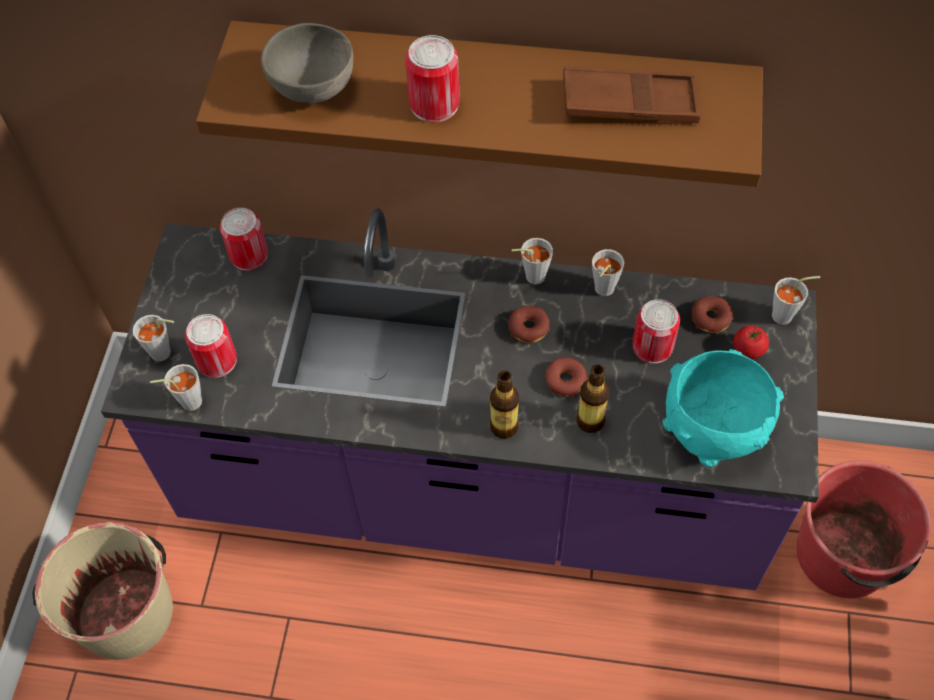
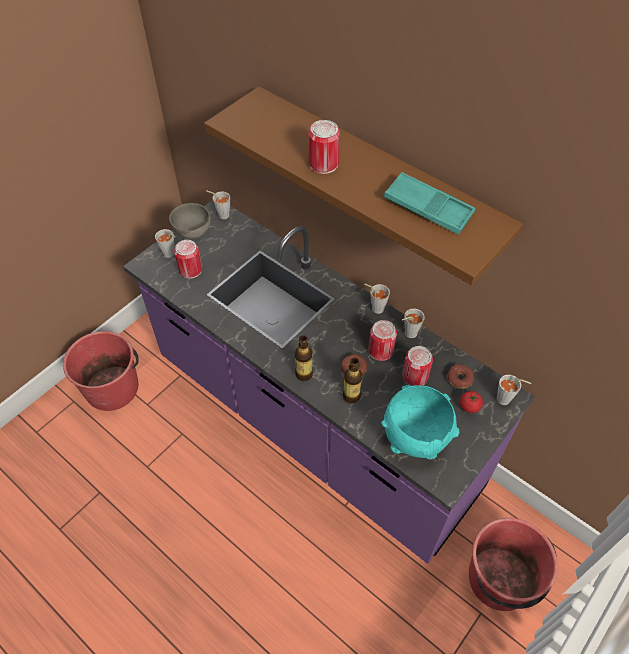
camera: 30 degrees right, 5 degrees down
beige bucket [32,522,173,660] -> red bucket [63,331,139,411]
grey cup [150,364,202,411] -> grey cup moved to [206,190,230,219]
can [220,208,268,270] -> can moved to [369,320,397,361]
grey bowl [261,23,353,103] -> grey bowl moved to [169,203,211,239]
donut [508,306,550,343] -> none
brown tray [563,66,701,123] -> turquoise tray [384,172,476,235]

